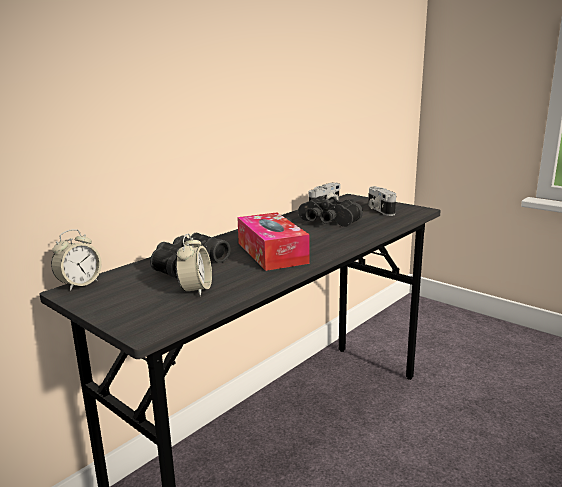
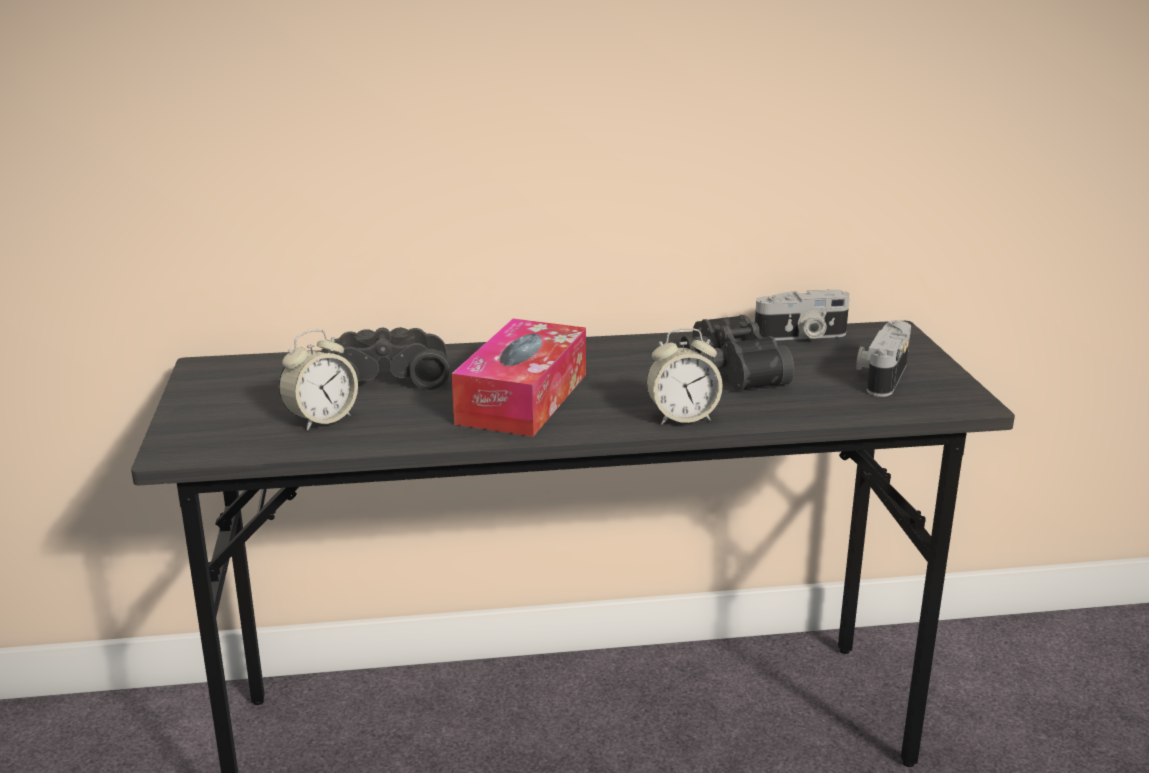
camera: 40 degrees right, 5 degrees up
alarm clock [51,229,102,291] -> alarm clock moved to [646,328,723,424]

